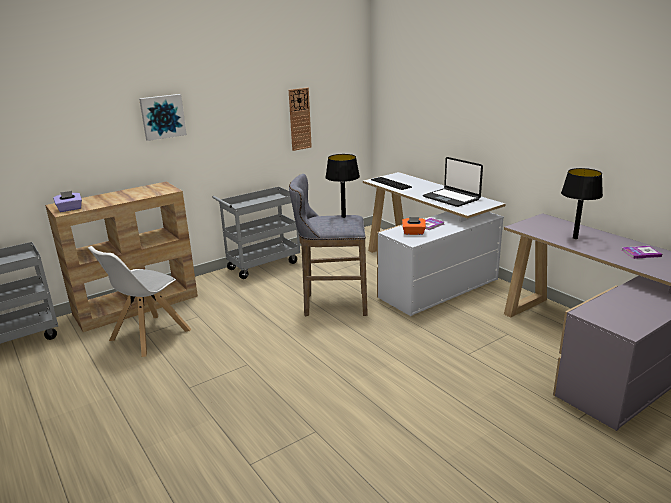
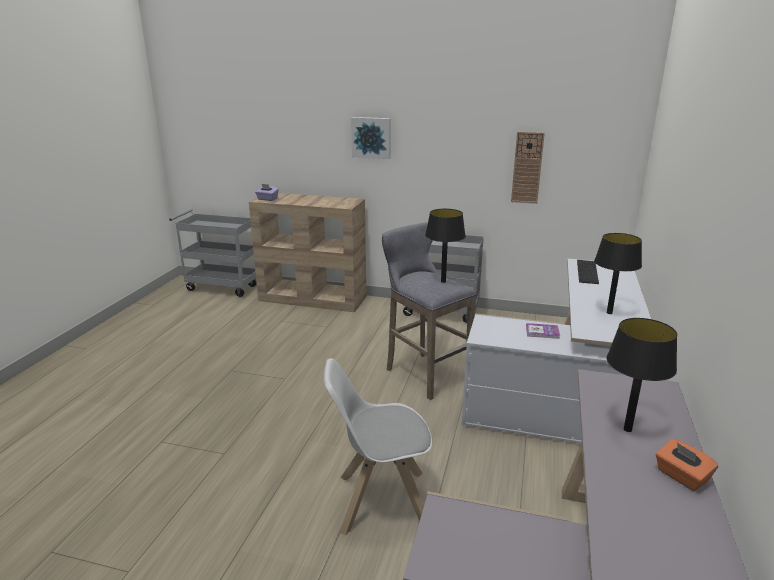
camera: 50 degrees right, 0 degrees up
chair [88,246,191,357] -> chair moved to [324,358,432,535]
orange tissue box [402,217,426,235] -> orange tissue box moved to [656,439,718,491]
laptop [423,157,483,207] -> black table lamp [594,233,642,314]
book [622,246,662,259] -> none

